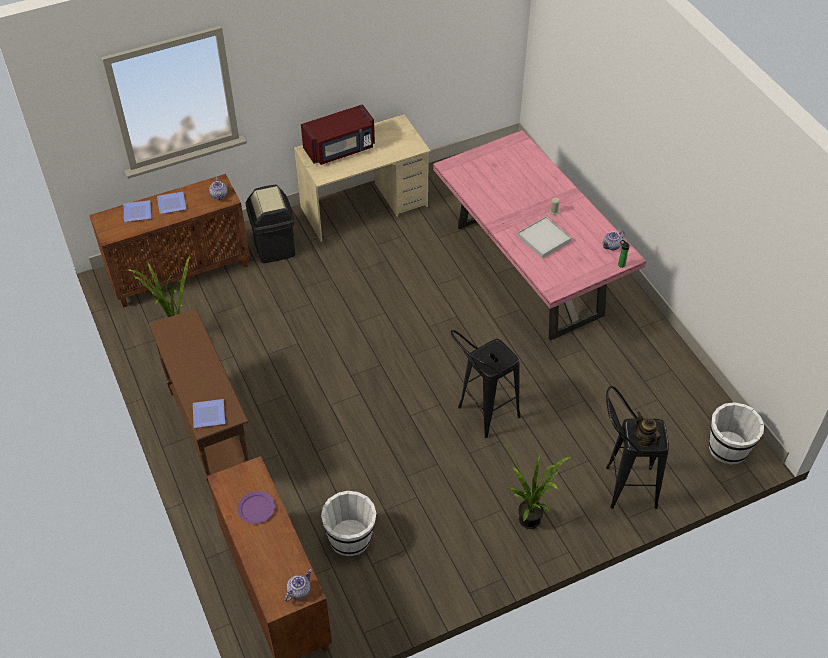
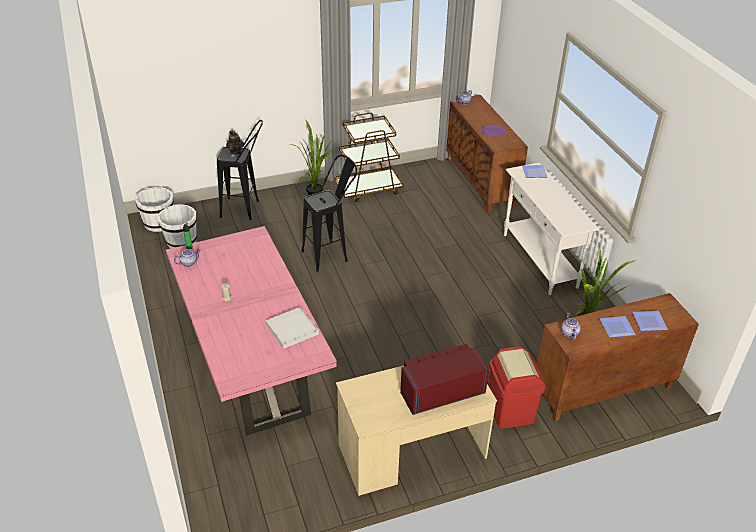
camera: 175 degrees left, 10 degrees down
brown console table [149,308,250,488] -> white console table [504,163,599,295]
black trash can [245,185,295,263] -> red trash can [489,346,546,428]
white bucket [321,491,376,556] -> white bucket moved to [157,204,197,248]
white tray [517,216,572,259] -> white tray moved to [266,307,319,349]
none -> brown cart [335,113,404,202]

